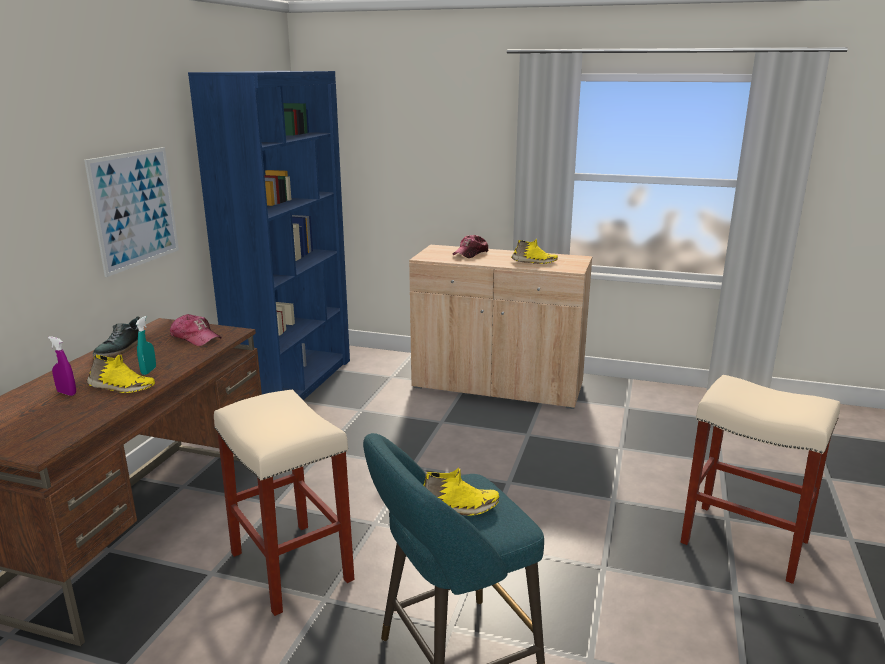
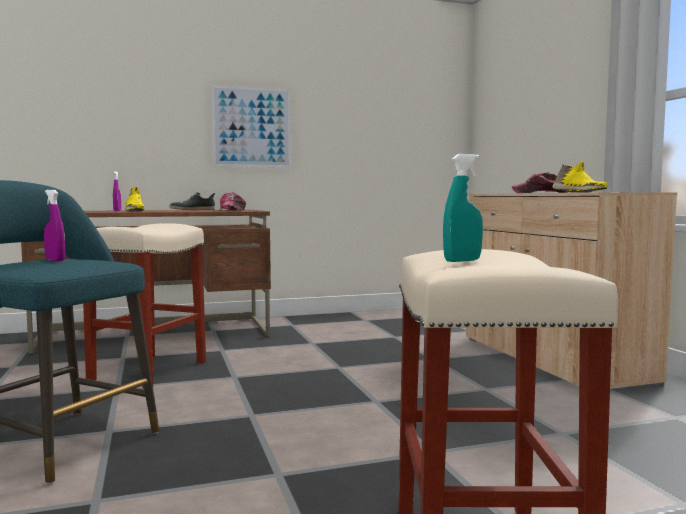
camera: 55 degrees right, 15 degrees down
turquoise spray bottle [136,316,156,375] -> turquoise spray bottle moved to [443,154,483,262]
blue bookcase [188,71,350,400] -> none
yellow shoe [423,468,499,516] -> purple spray bottle [44,190,65,261]

